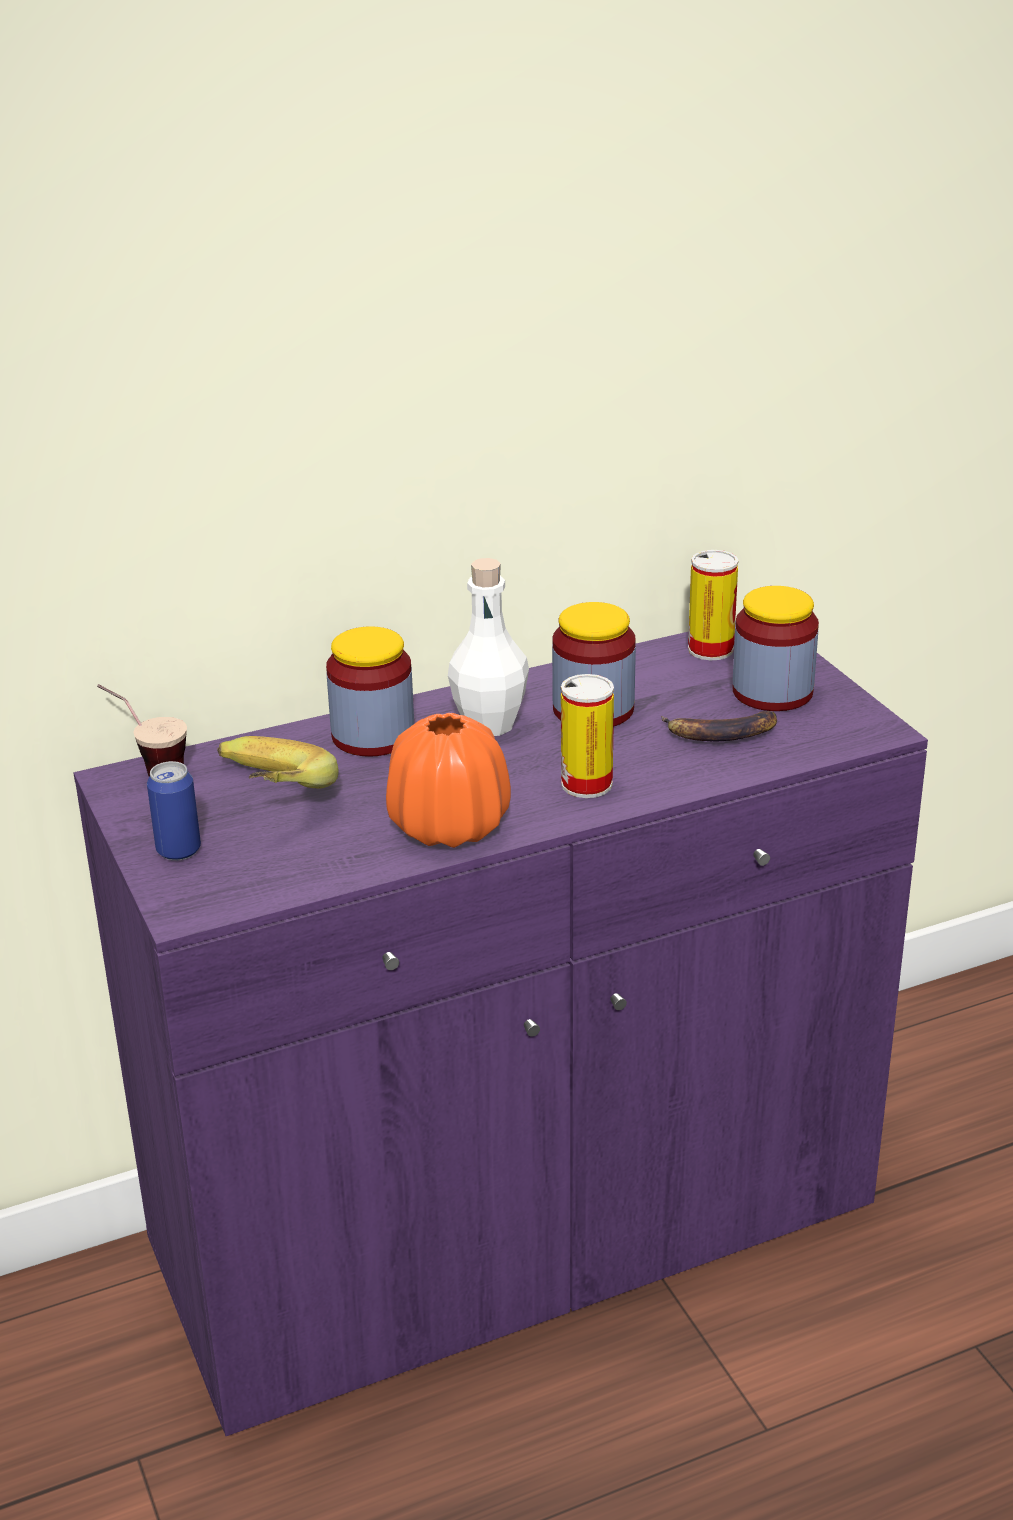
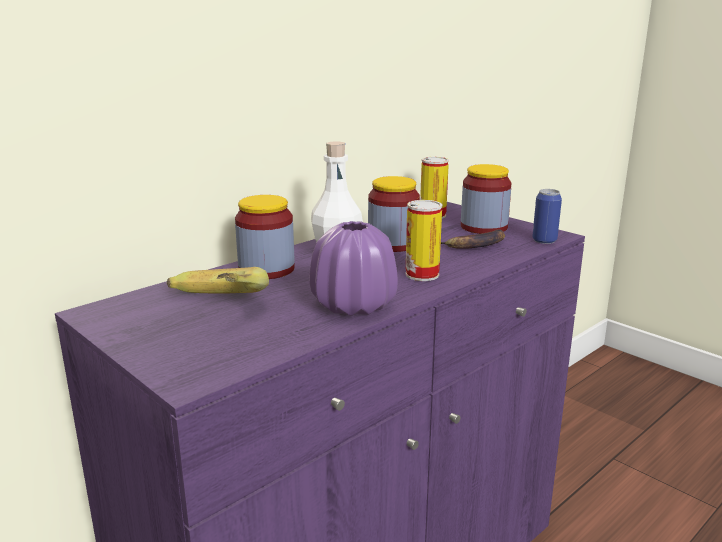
camera: 20 degrees left, 10 degrees down
cup [97,684,187,776] -> none
can [147,761,201,861] -> can moved to [532,189,562,244]
orange vase [386,713,511,848] -> purple vase [309,221,398,316]

